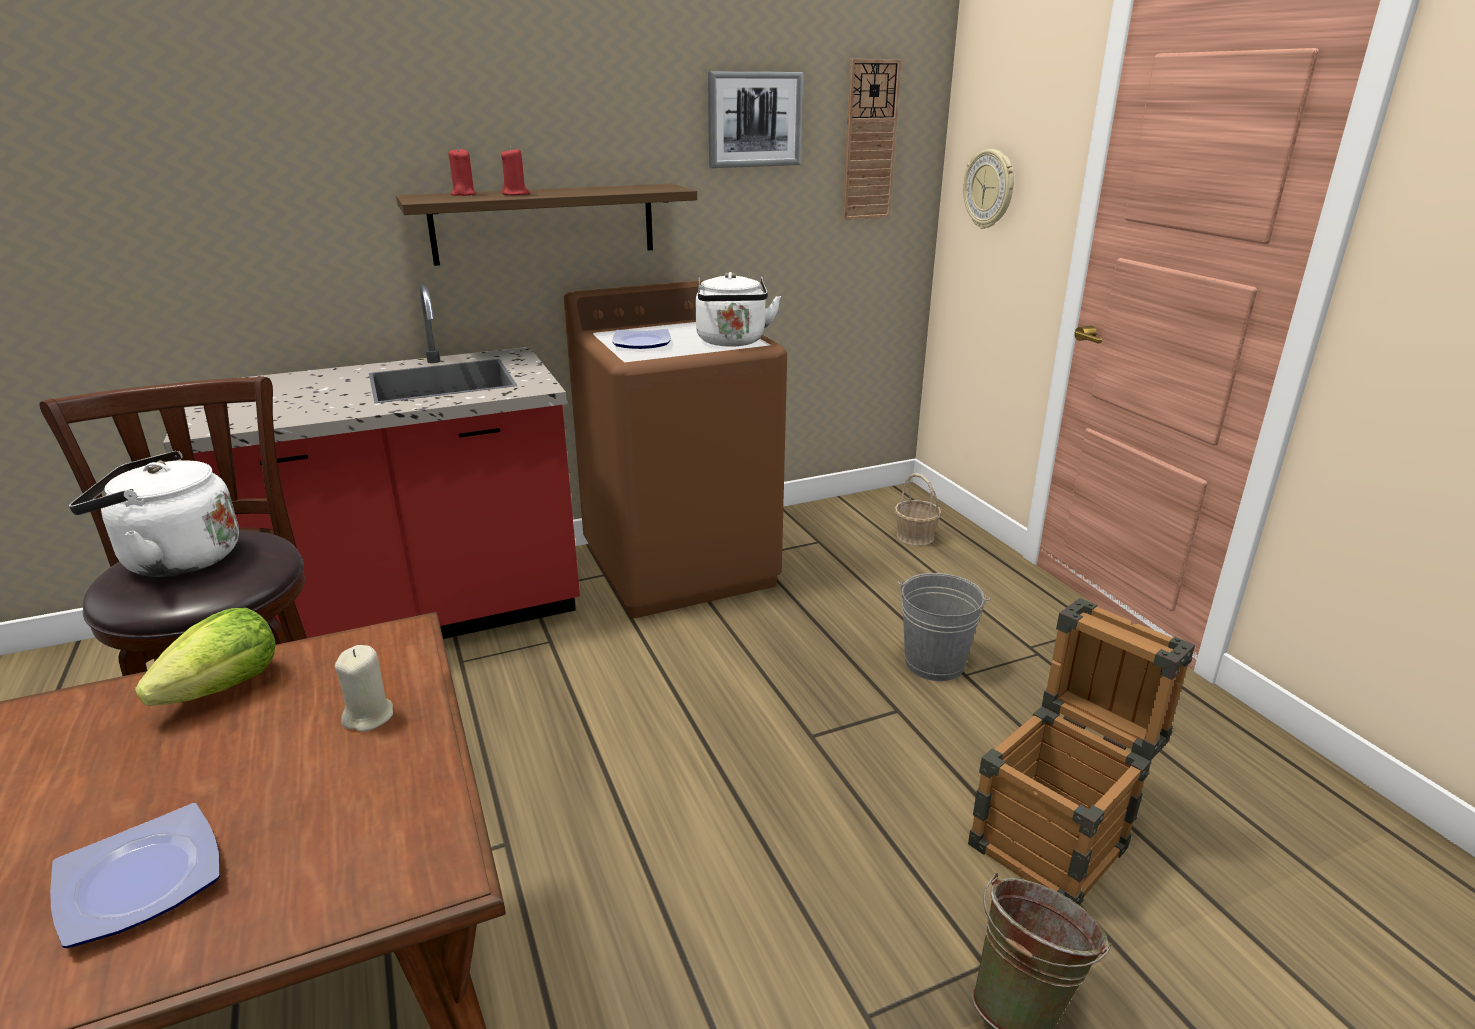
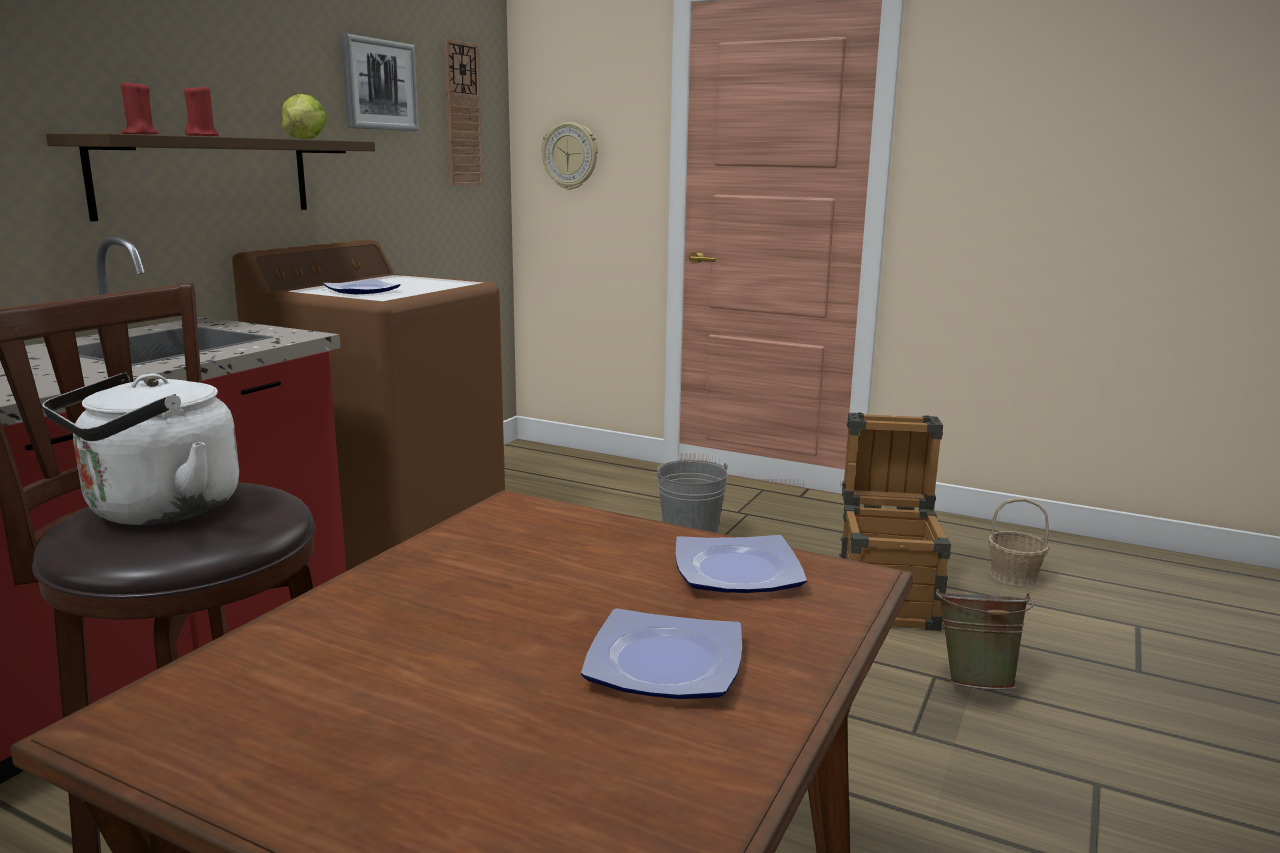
camera: 40 degrees left, 10 degrees down
lettuce [135,608,275,706] -> lettuce moved to [282,94,327,139]
beige candle [335,645,393,732] -> none
white kettle [696,272,781,347] -> none
basket [894,473,942,546] -> basket moved to [988,498,1049,587]
none -> plate [675,535,807,593]

